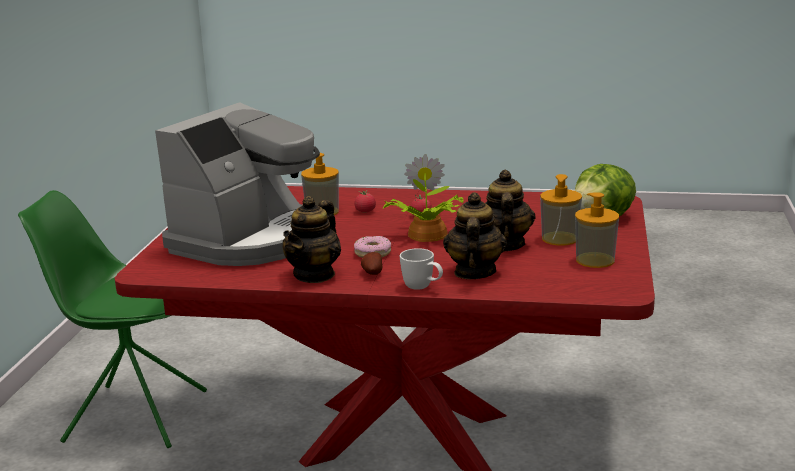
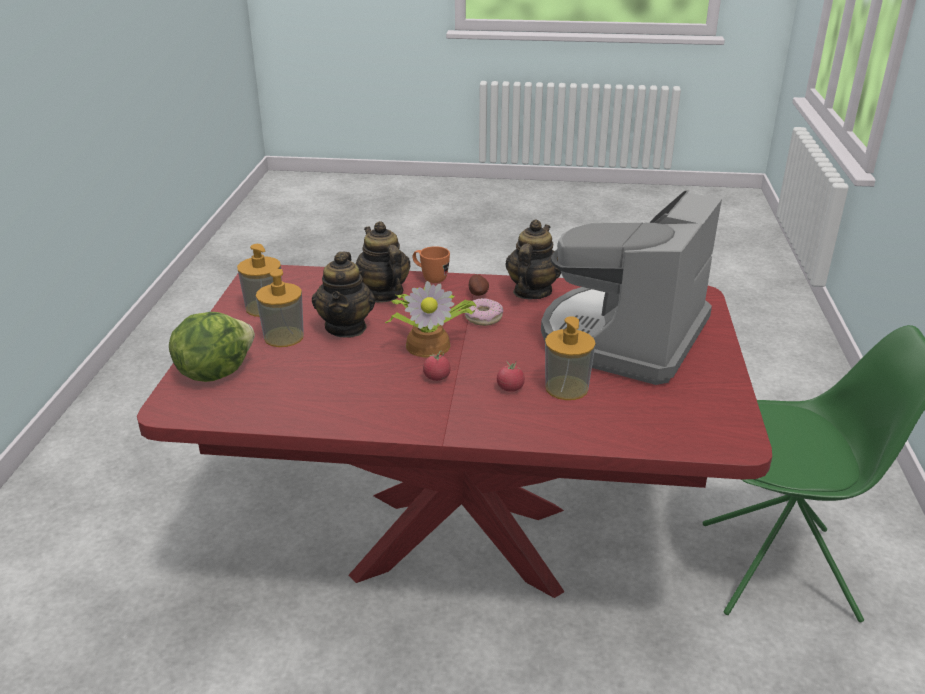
camera: 175 degrees right, 10 degrees up
white mug [400,248,443,290] -> orange mug [412,246,450,283]
teapot [443,192,507,279] -> teapot turned 150 degrees clockwise [356,221,411,303]

